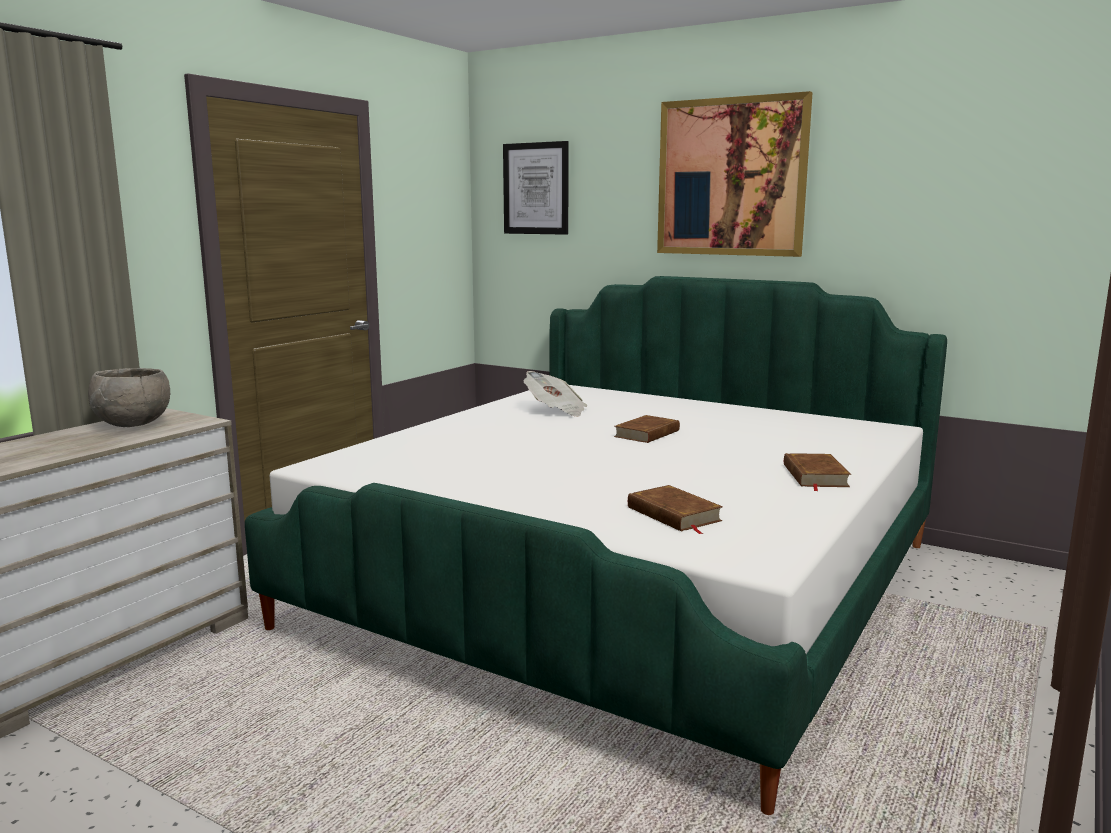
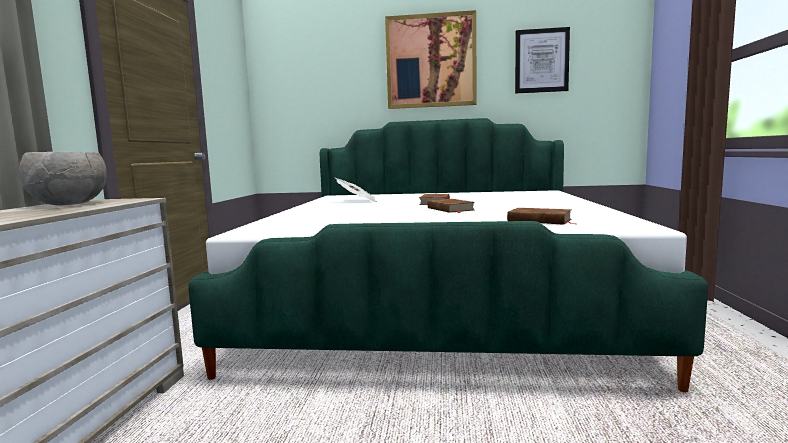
camera: 25 degrees left, 5 degrees down
picture [503,141,569,235] -> picture moved to [515,27,570,94]
brown book [784,453,851,491] -> brown book moved to [427,199,475,213]

